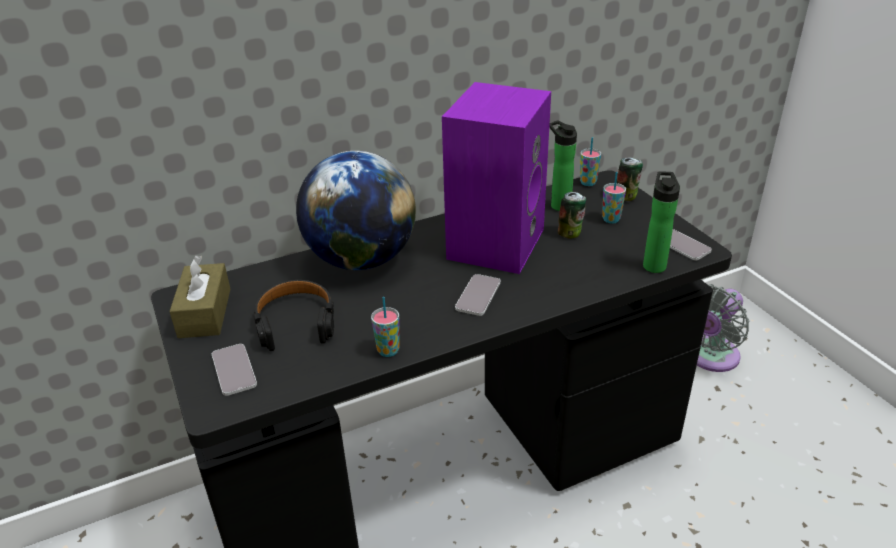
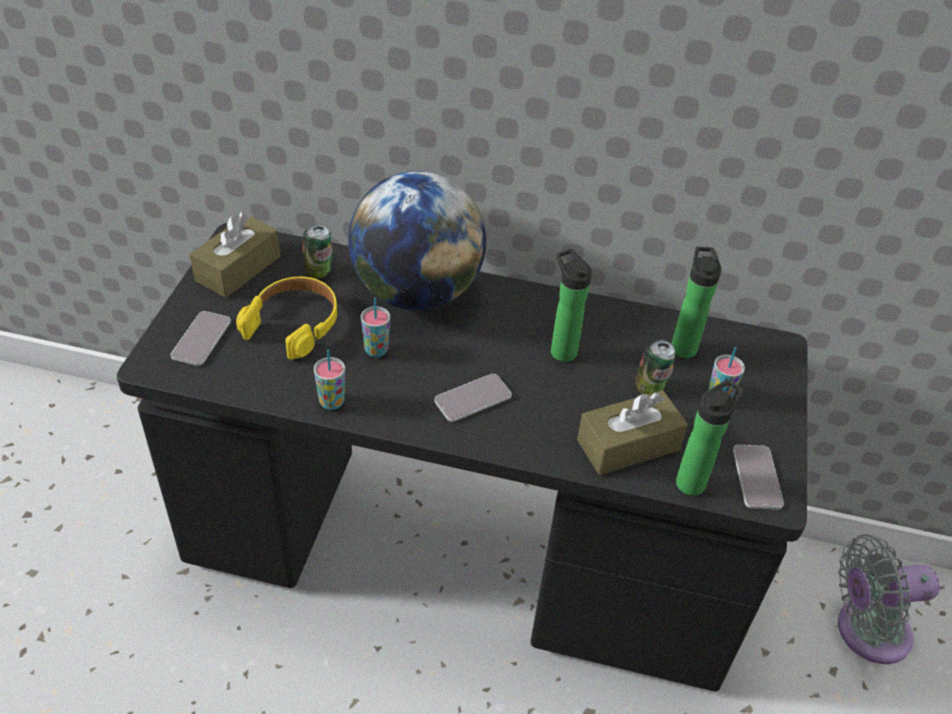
camera: 35 degrees right, 10 degrees up
black headphones [254,280,334,351] -> yellow headphones [236,277,337,360]
purple speaker [442,82,551,274] -> bottle [551,249,592,362]
cup [580,137,601,186] -> cup moved to [361,298,390,357]
can [616,157,643,201] -> can moved to [302,224,333,278]
none -> brown tissue box [577,390,688,475]

